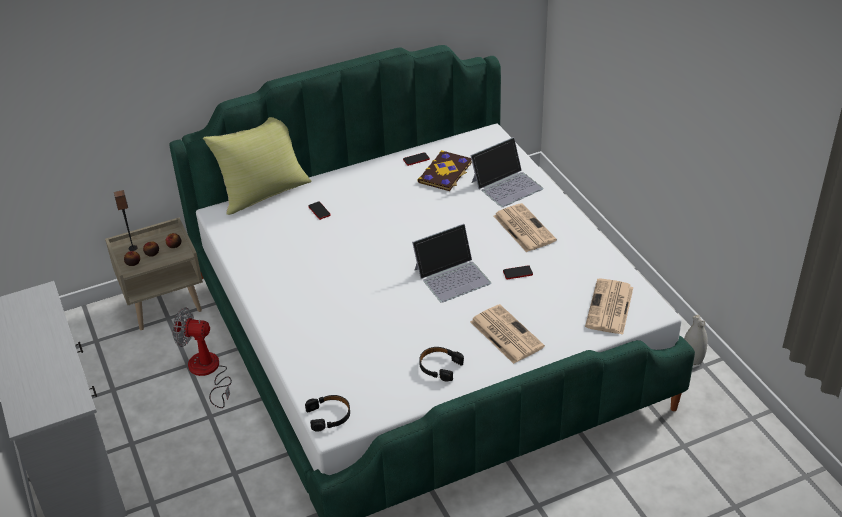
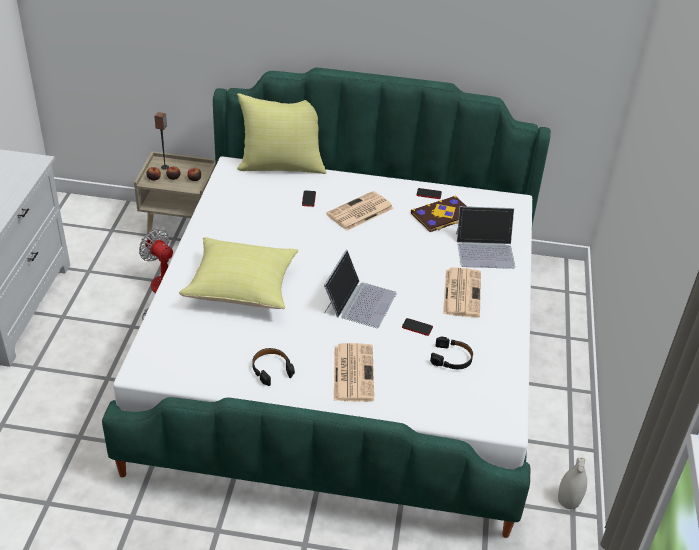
camera: 30 degrees right, 0 degrees up
black headphones [305,395,350,432] -> black headphones moved to [430,337,473,369]
laptop [412,224,491,303] -> laptop turned 75 degrees counterclockwise [324,250,397,328]
newspaper [585,278,634,334] -> newspaper moved to [326,191,394,231]
none -> yellow pillow [179,237,298,309]

